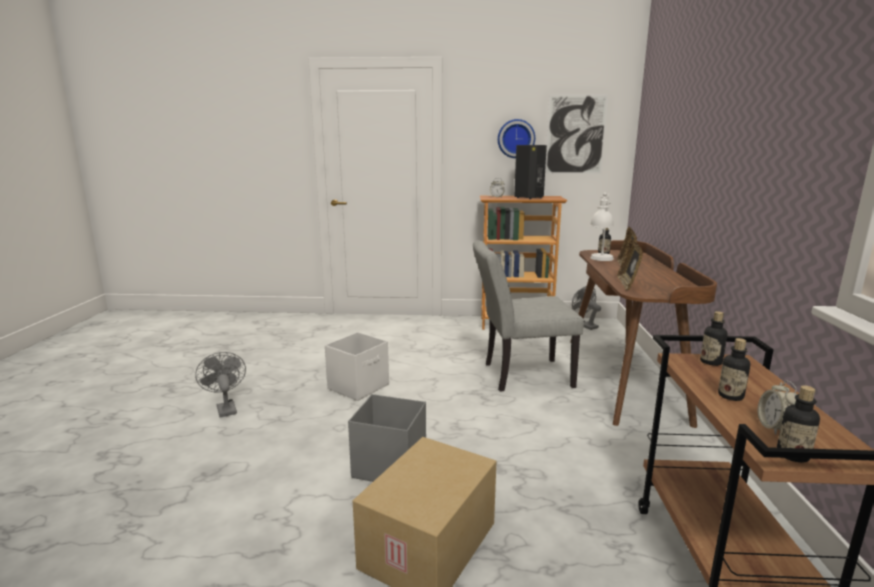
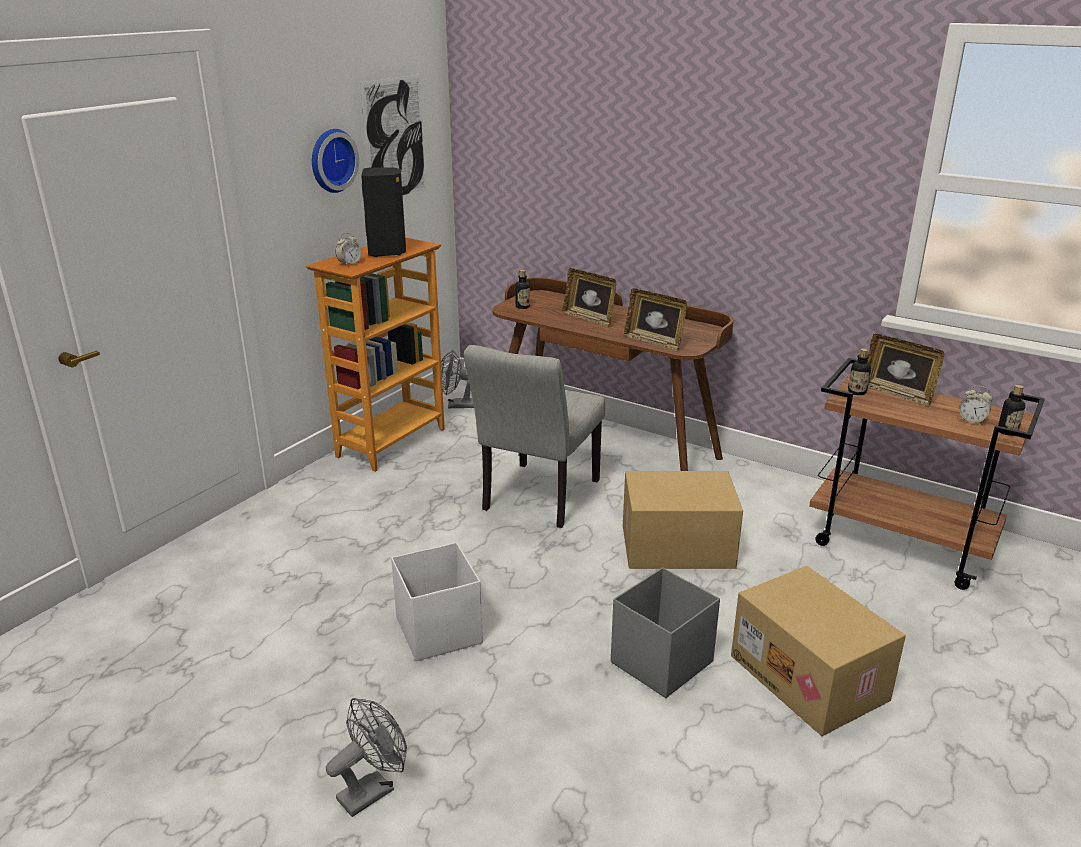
camera: 60 degrees left, 10 degrees up
grey fan [195,352,246,418] -> grey fan turned 135 degrees clockwise [326,698,407,817]
white table lamp [590,192,614,261] -> none
bottle [718,338,750,401] -> none
none -> cardboard box [623,471,743,569]
none -> picture frame [867,334,944,406]

